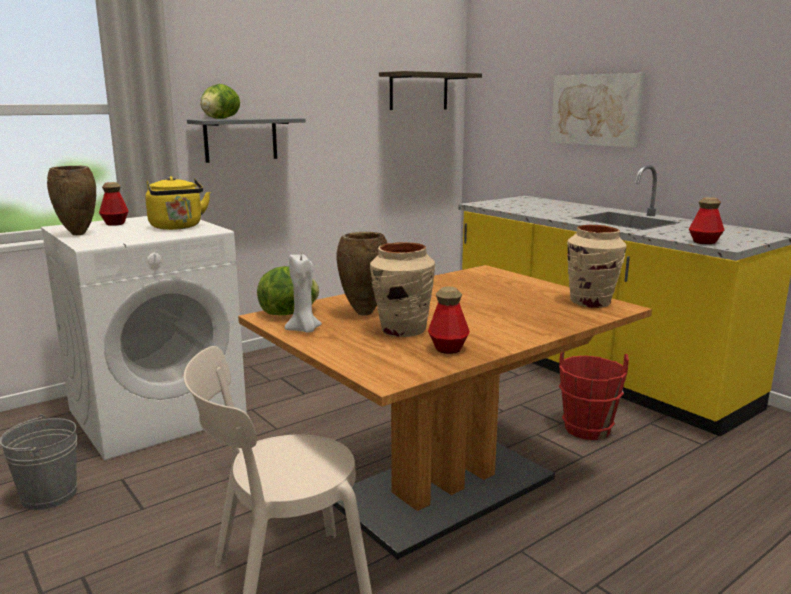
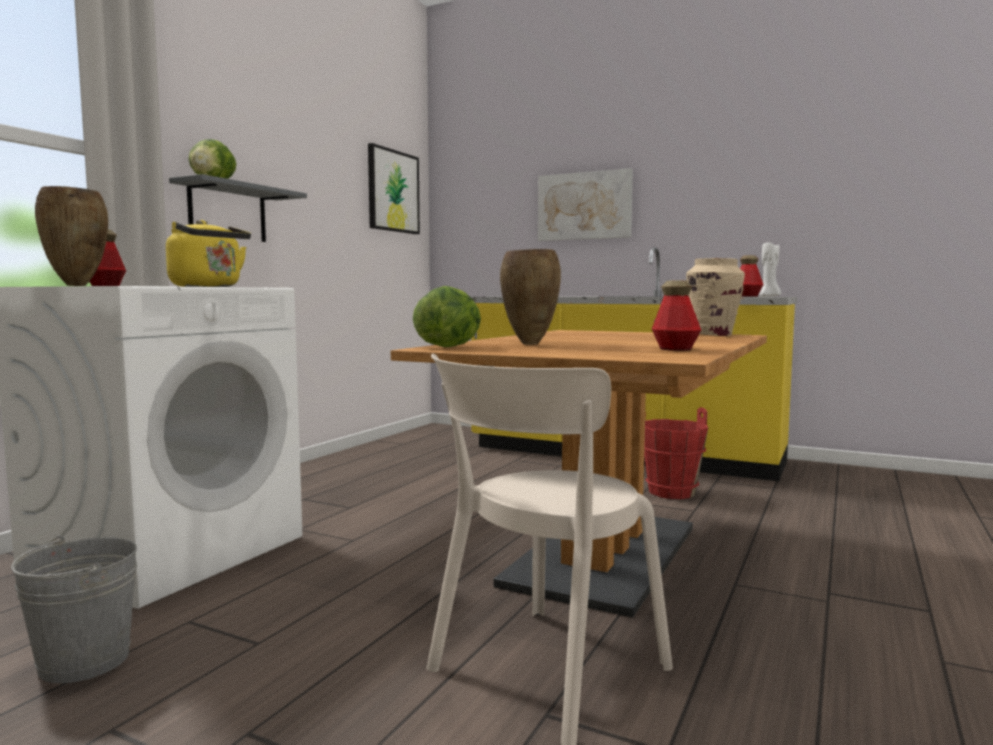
camera: 25 degrees left, 10 degrees down
white candle [285,255,322,332] -> white candle moved to [759,242,781,297]
beige vase [370,242,435,337] -> none
shelf [379,71,482,110] -> picture [368,143,420,234]

